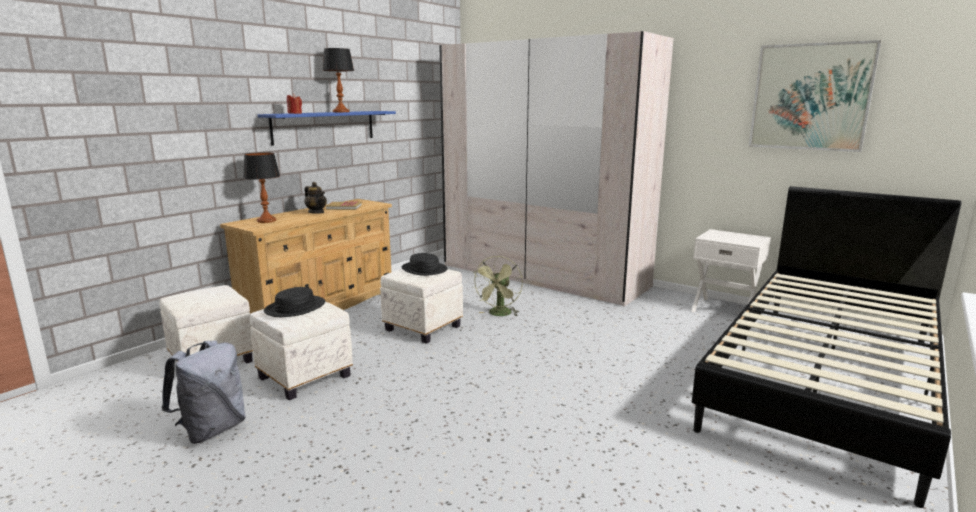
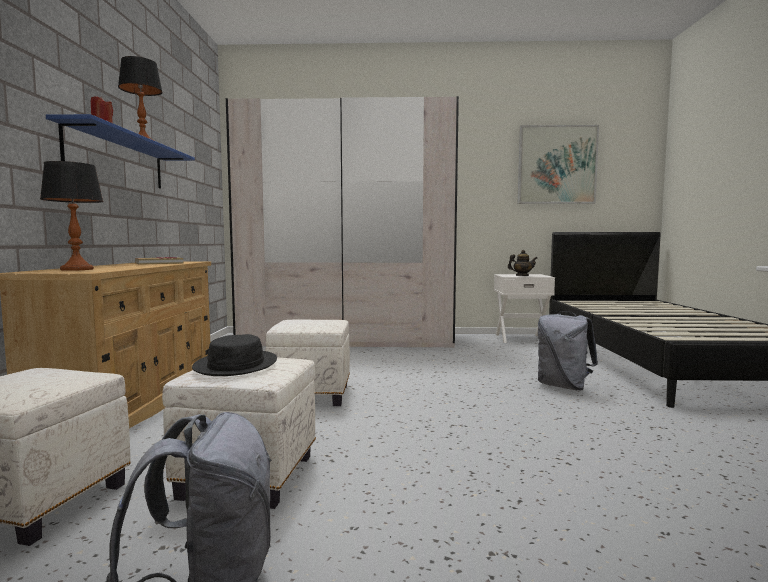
camera: 35 degrees left, 10 degrees down
teapot [304,182,327,214] -> teapot moved to [508,250,537,276]
black hat [402,253,448,276] -> none
green fan [473,256,523,316] -> none
none -> grey backpack [538,311,598,390]

